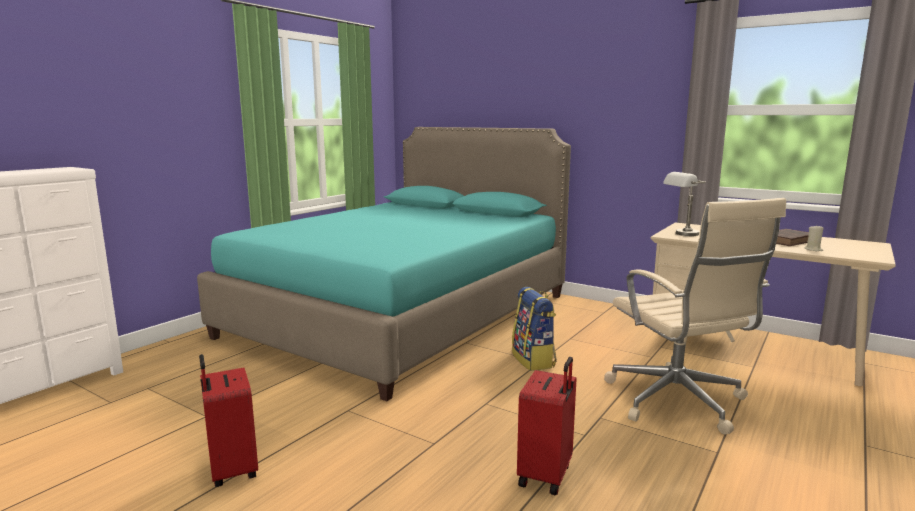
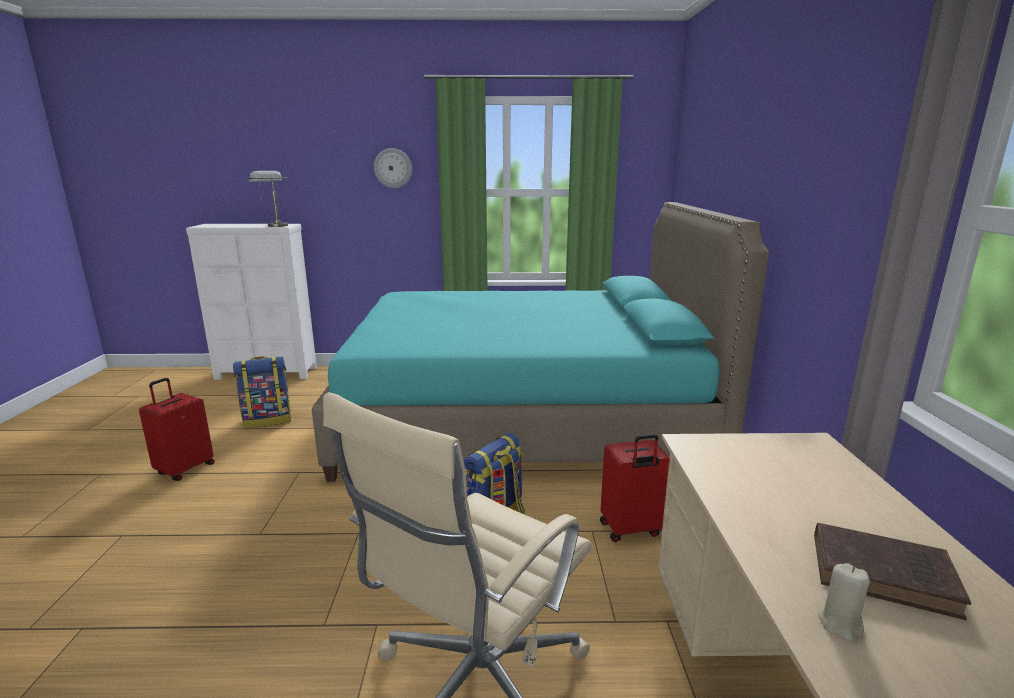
camera: 55 degrees right, 5 degrees up
red suitcase [517,357,577,495] -> red suitcase moved to [600,434,670,542]
grey table lamp [663,172,706,236] -> grey table lamp moved to [248,171,288,227]
none -> backpack [233,356,291,429]
none -> wall clock [374,148,412,188]

